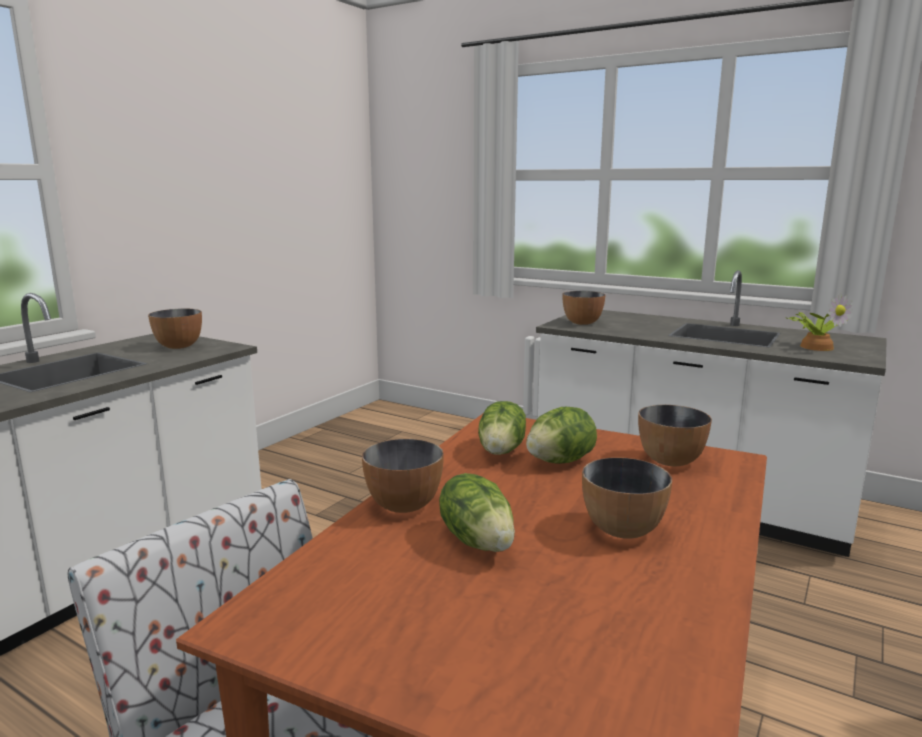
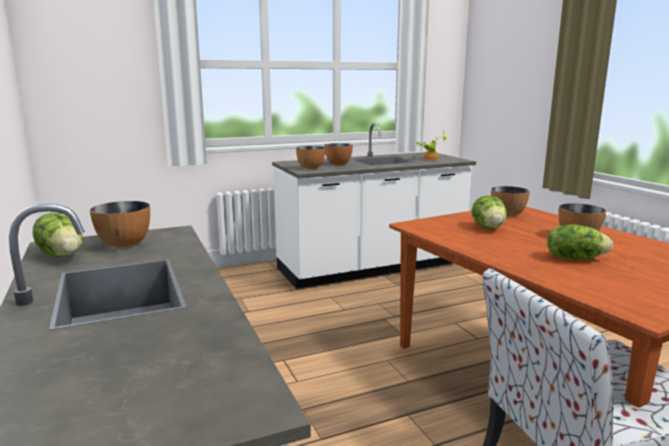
camera: 55 degrees left, 0 degrees up
bowl [362,439,444,513] -> bowl moved to [324,143,353,165]
lettuce [478,401,526,455] -> lettuce moved to [32,213,83,257]

